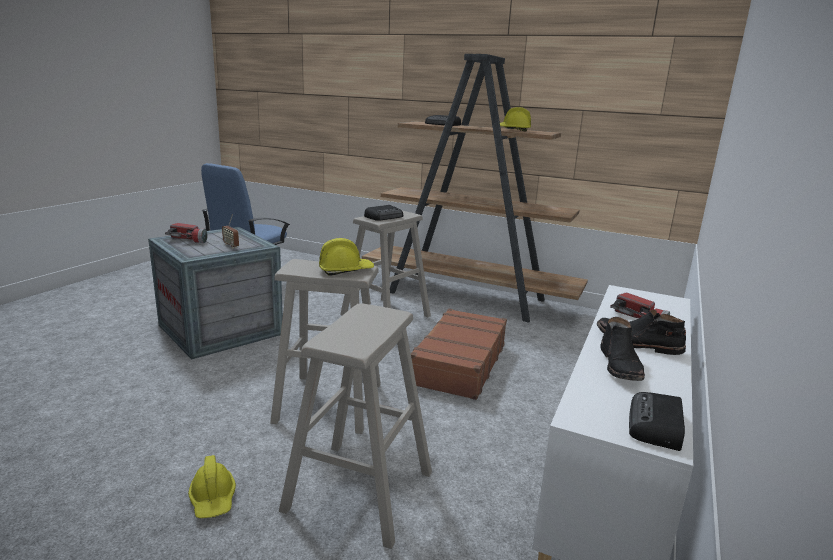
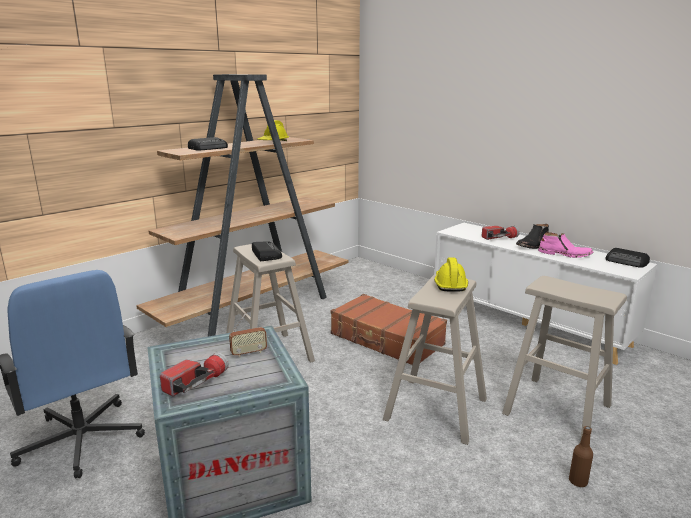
camera: 70 degrees left, 0 degrees up
yellow hard hat [188,455,236,518] -> brown bottle [569,426,593,487]
black boot [600,317,645,381] -> pink boot [538,232,593,258]

